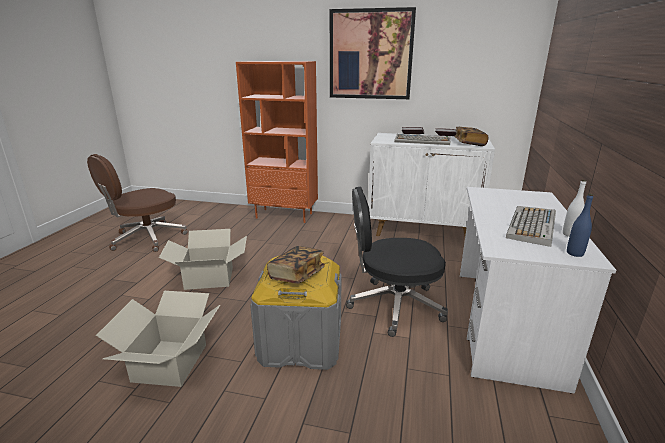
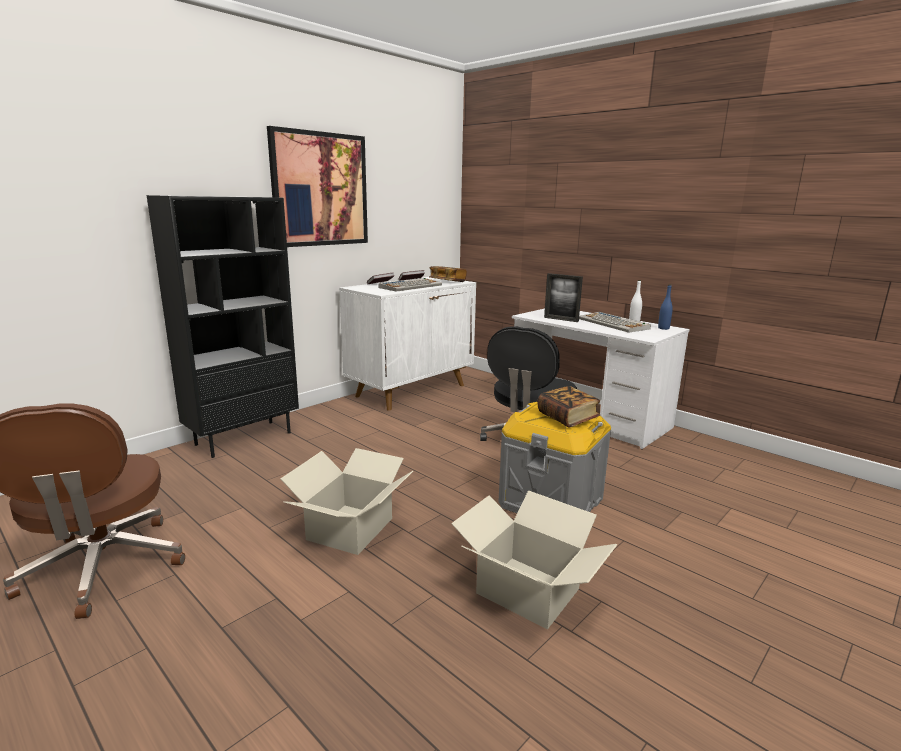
camera: 60 degrees left, 5 degrees down
orange bookcase [236,61,318,223] -> black bookcase [147,195,299,458]
none -> picture frame [544,273,583,322]

